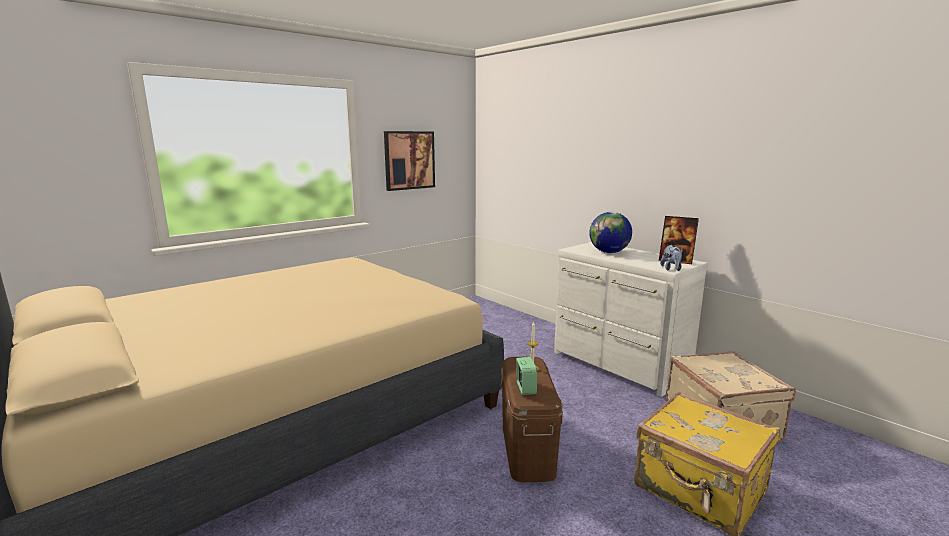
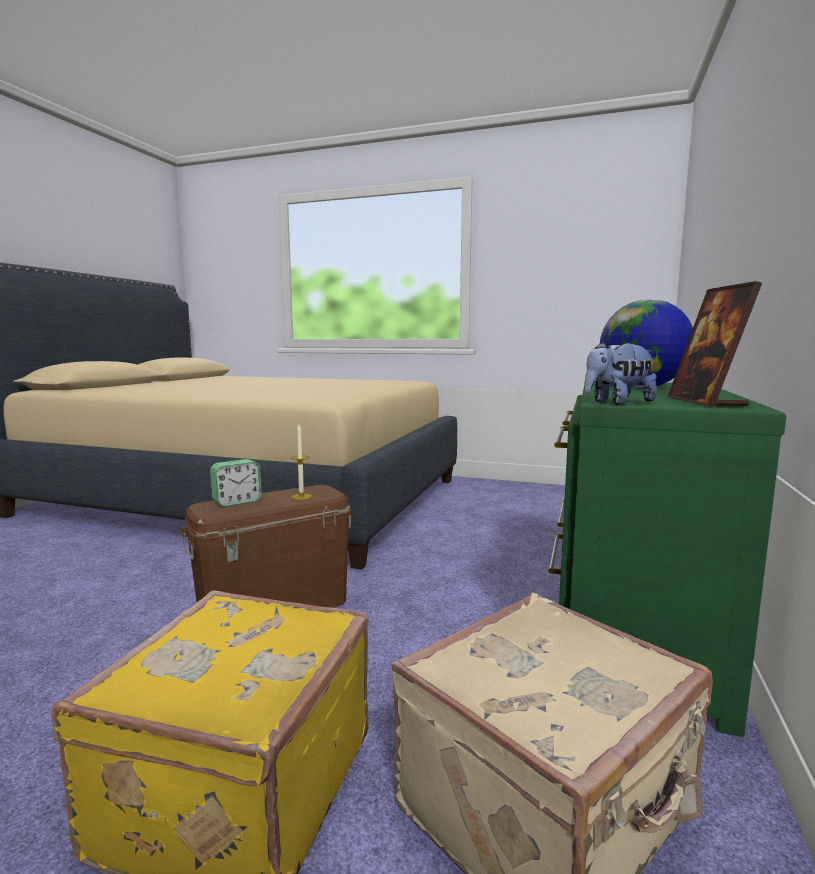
camera: 60 degrees right, 5 degrees down
picture [384,131,435,191] -> none
white dresser [554,242,708,397] -> green dresser [548,381,787,737]

